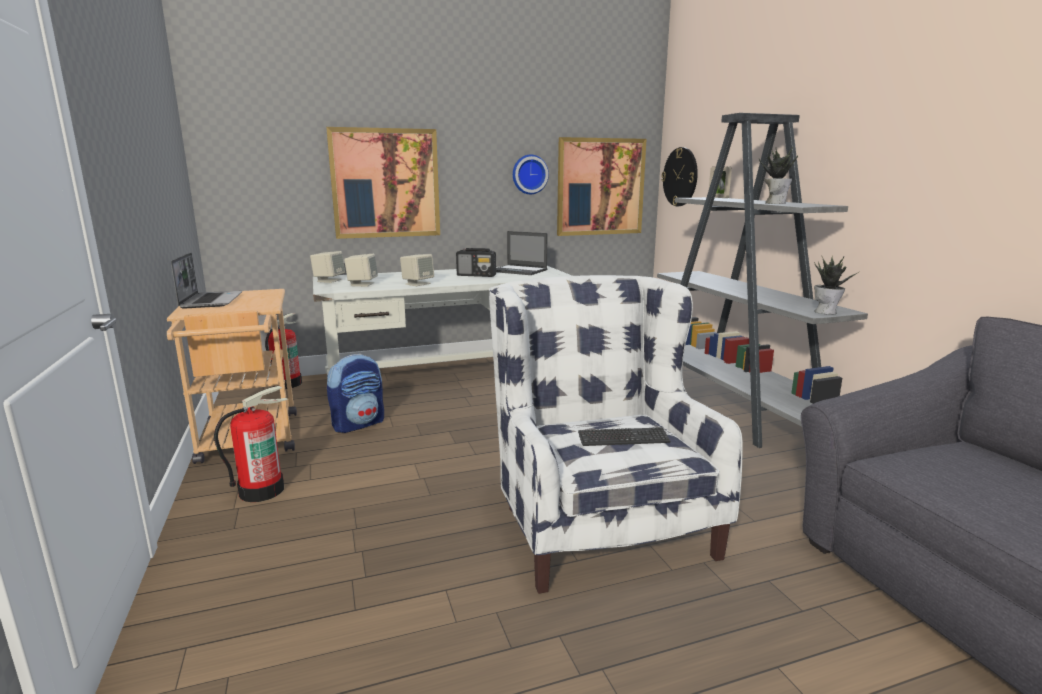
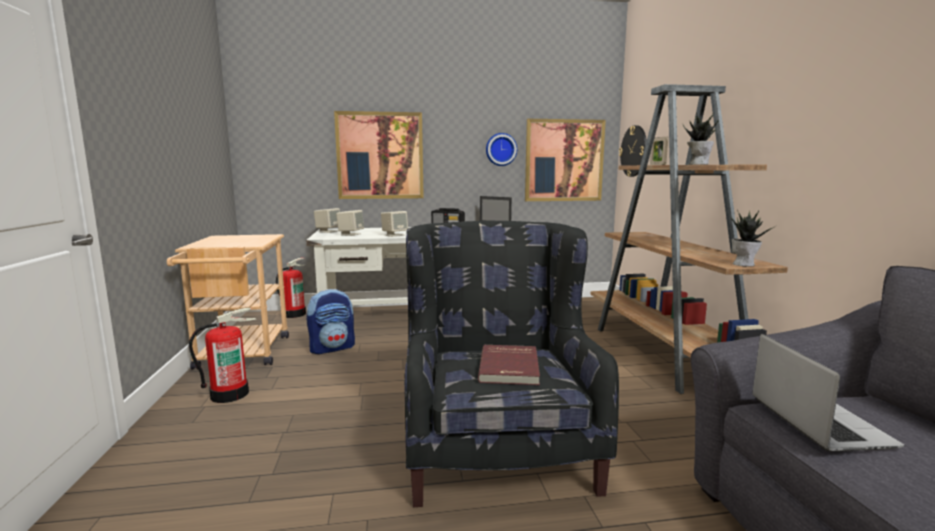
camera: 10 degrees right, 5 degrees down
laptop [171,252,242,309] -> laptop moved to [752,334,904,451]
white armchair [489,275,743,594] -> black armchair [404,221,619,507]
keyboard [578,427,671,446] -> red book [478,345,540,385]
grey bookcase [657,113,868,448] -> brown bookcase [591,84,788,394]

